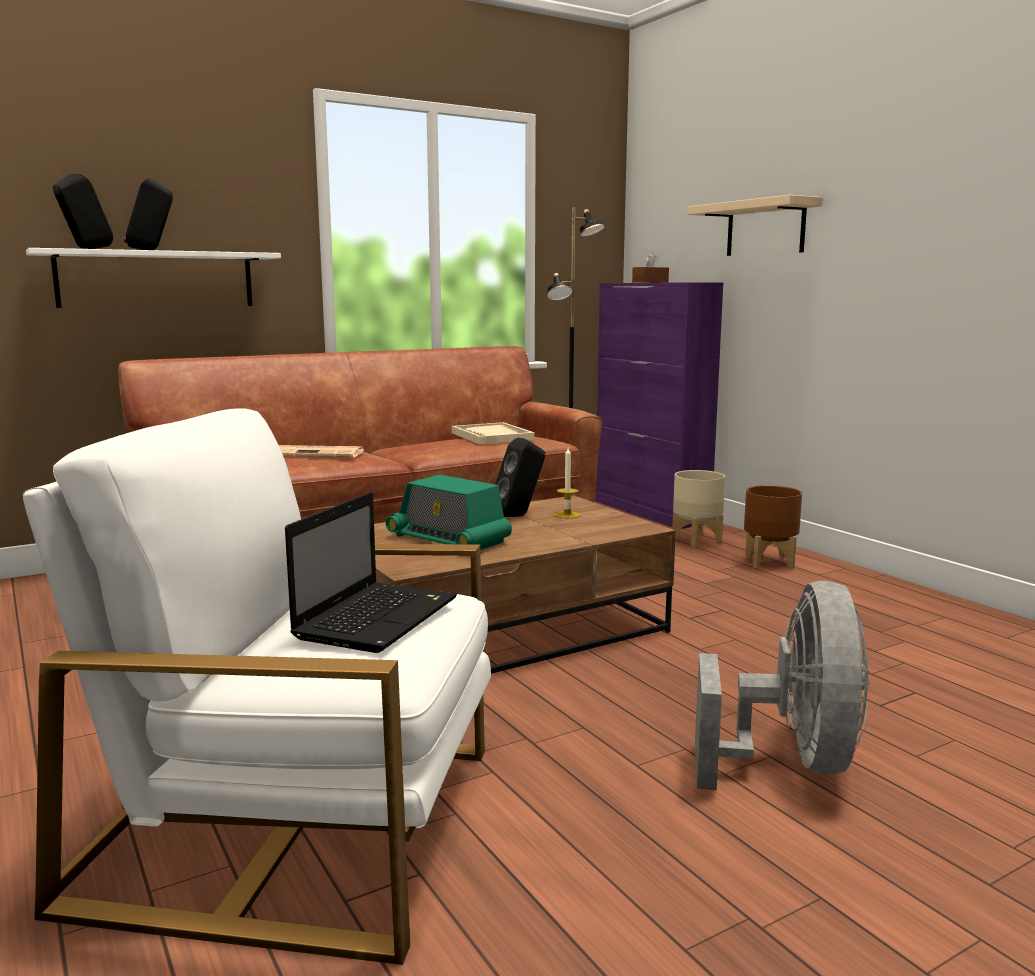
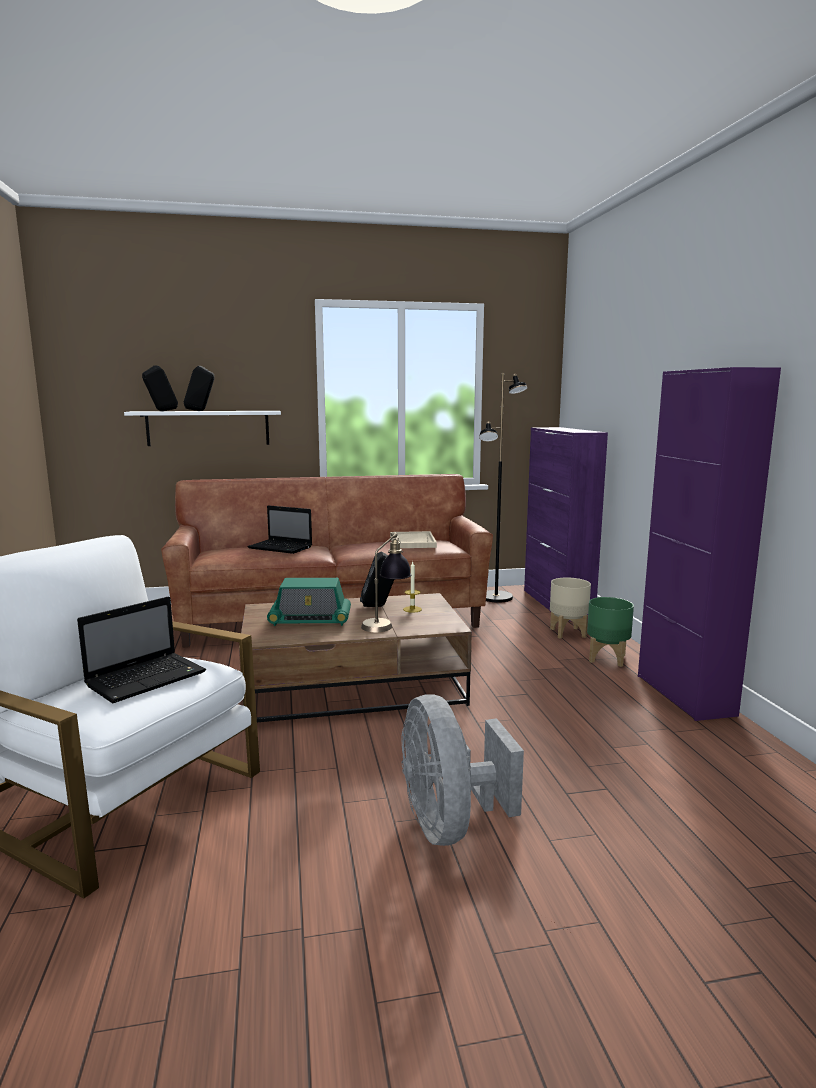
camera: 20 degrees right, 0 degrees up
newspaper [279,445,364,457] -> laptop [247,505,312,554]
radio [386,475,512,550] -> radio turned 60 degrees counterclockwise [267,578,351,626]
brown tissue box [632,253,669,283] -> none
beige shelf [687,195,823,256] -> none
grey fan [695,581,870,790] -> grey fan turned 135 degrees clockwise [401,695,524,846]
brown planter [744,485,802,569] -> green planter [587,597,634,667]
none -> table lamp [361,533,411,632]
none -> purple cabinet [638,367,781,721]

